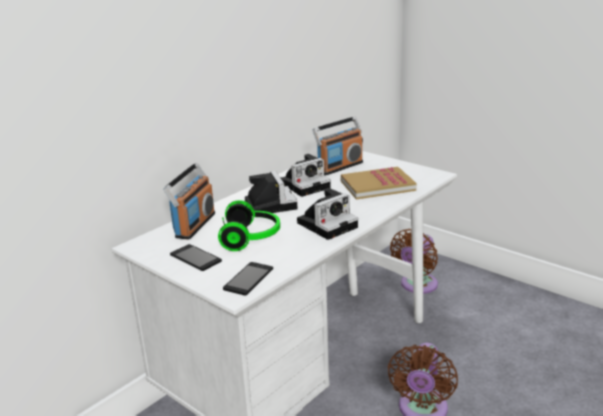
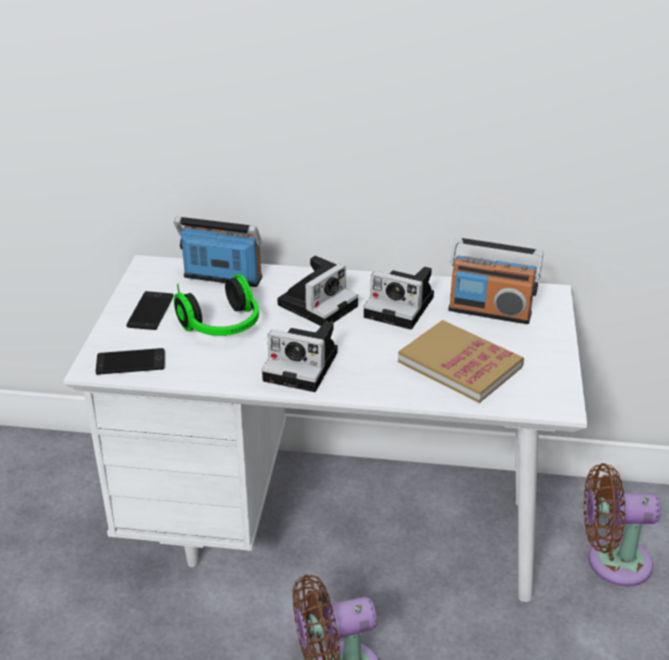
camera: 55 degrees right, 10 degrees up
radio [163,163,215,240] -> radio turned 150 degrees counterclockwise [174,217,262,287]

